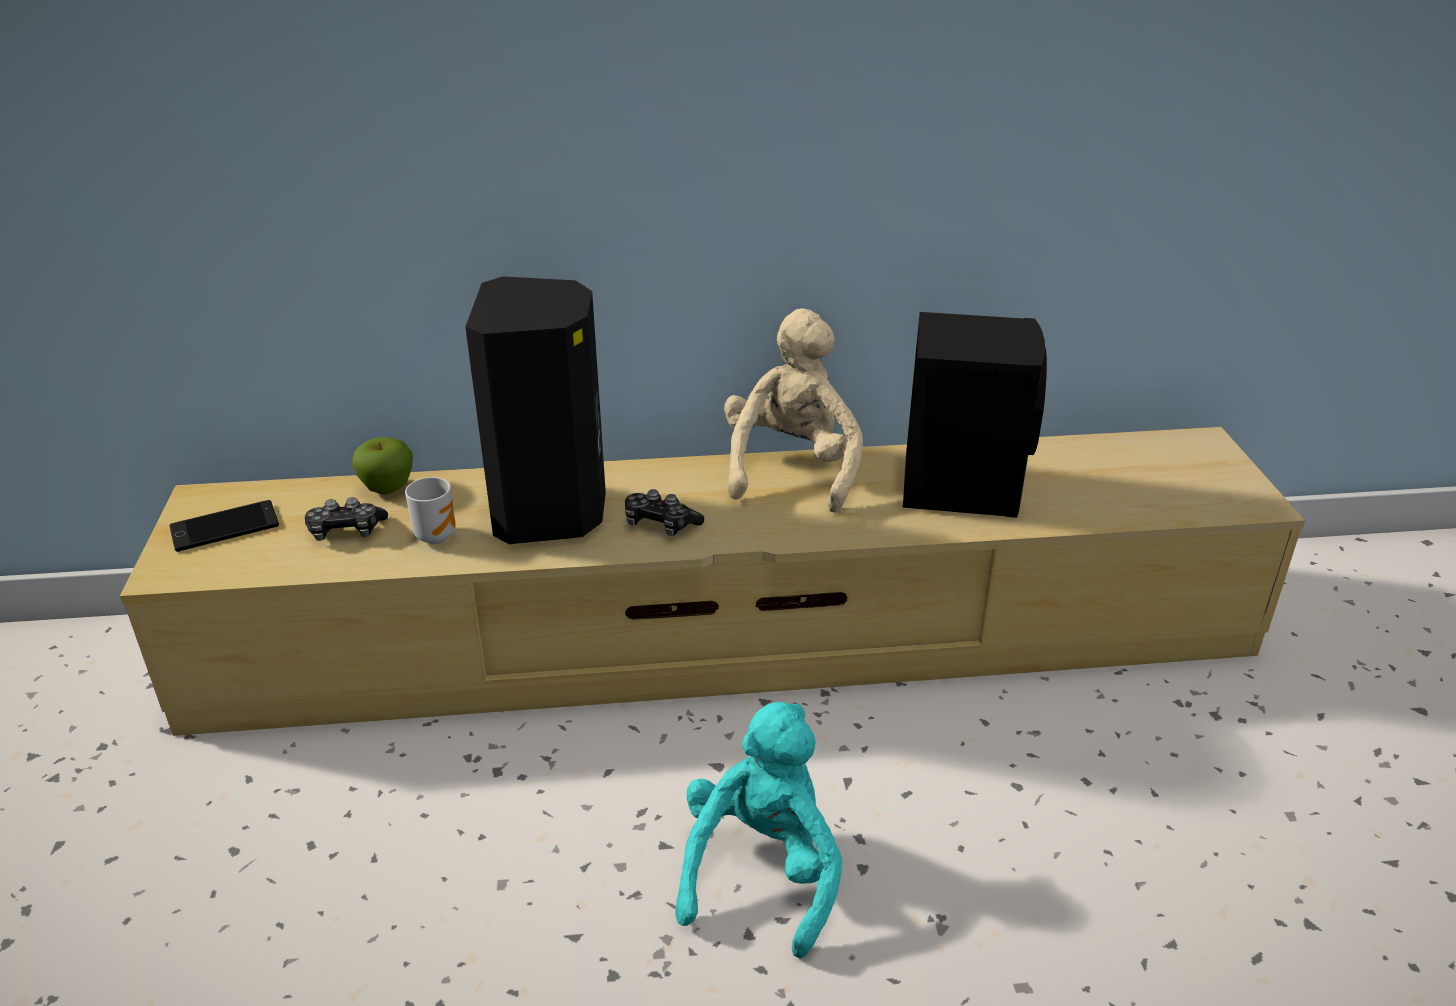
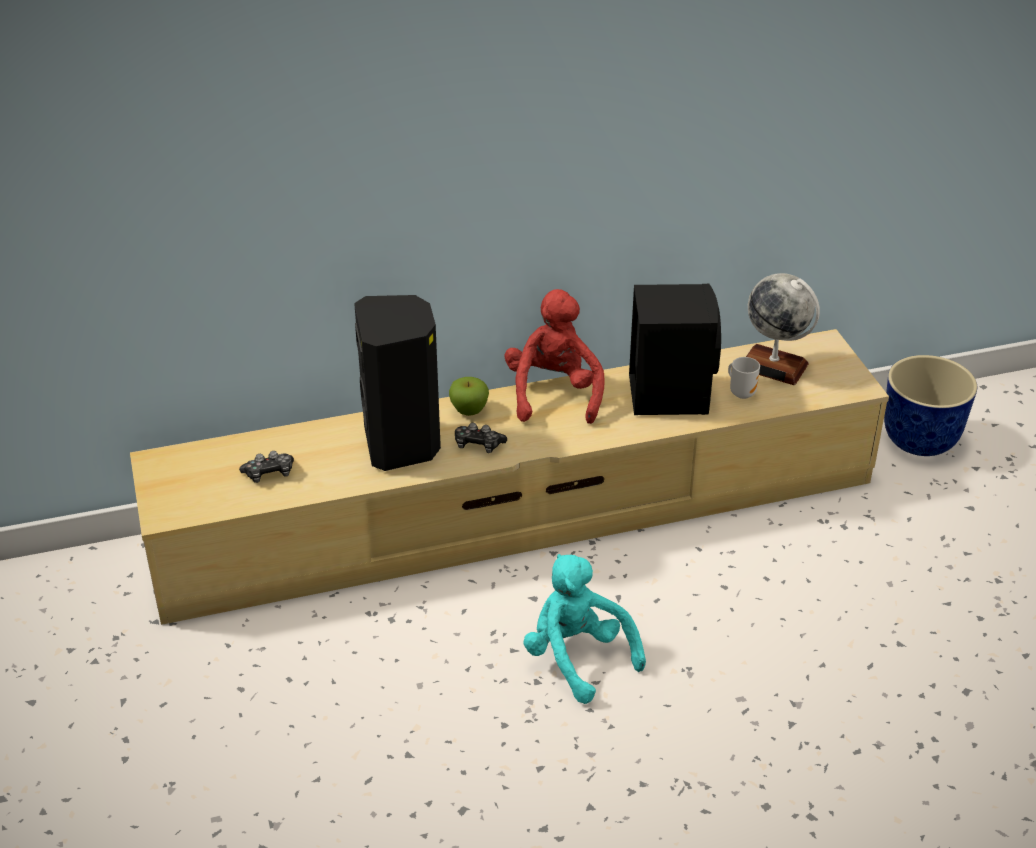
camera: 10 degrees left, 5 degrees up
phone [170,500,279,552] -> none
apple [352,437,413,495] -> apple moved to [449,377,489,416]
mug [405,477,456,544] -> mug moved to [728,357,760,399]
turquoise plush toy [675,702,842,959] -> turquoise plush toy turned 45 degrees counterclockwise [524,554,646,704]
beige plush toy [724,308,863,513] -> red plush toy [505,289,604,424]
none -> globe [746,273,820,385]
none -> planter [884,355,977,456]

